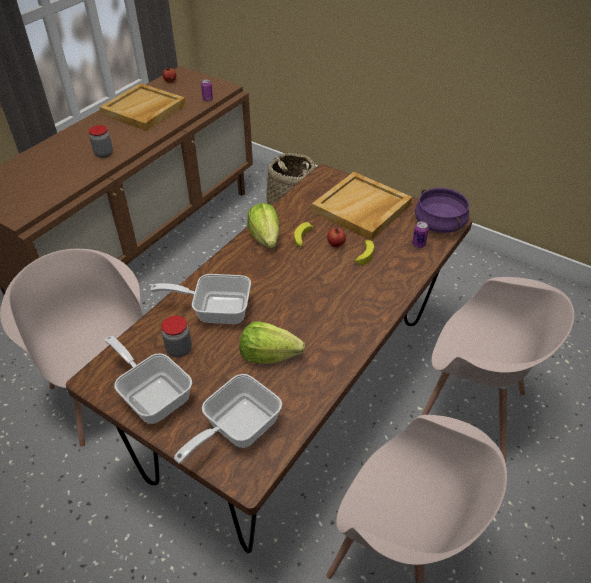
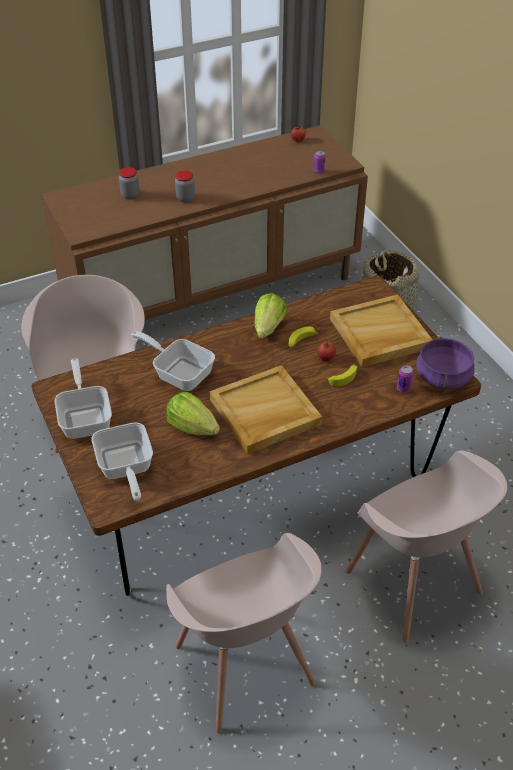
camera: 30 degrees right, 0 degrees up
beige tray [99,83,186,131] -> beige tray moved to [210,365,322,454]
jar [161,316,192,358] -> jar moved to [119,167,139,199]
frying pan [174,374,282,463] -> frying pan turned 90 degrees counterclockwise [92,422,153,501]

